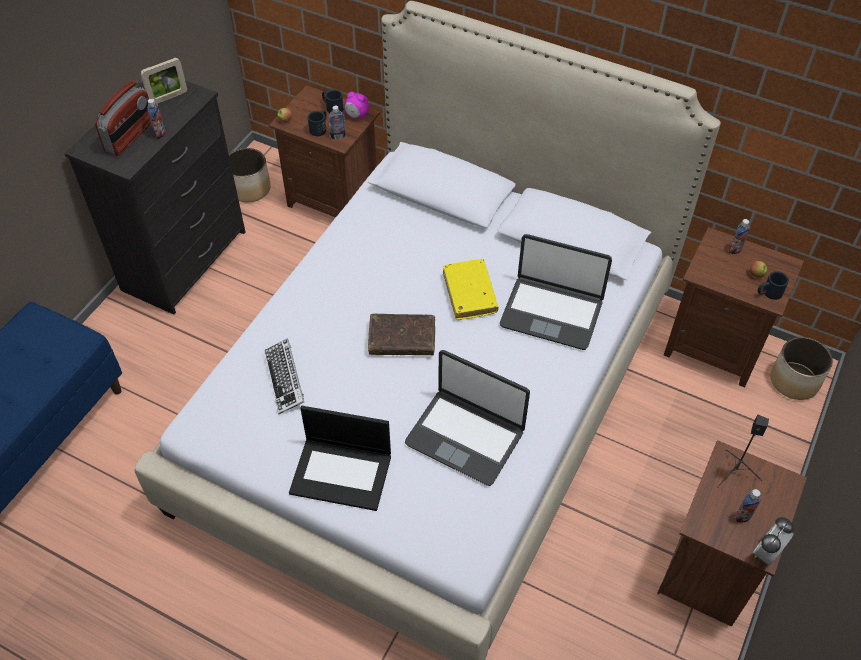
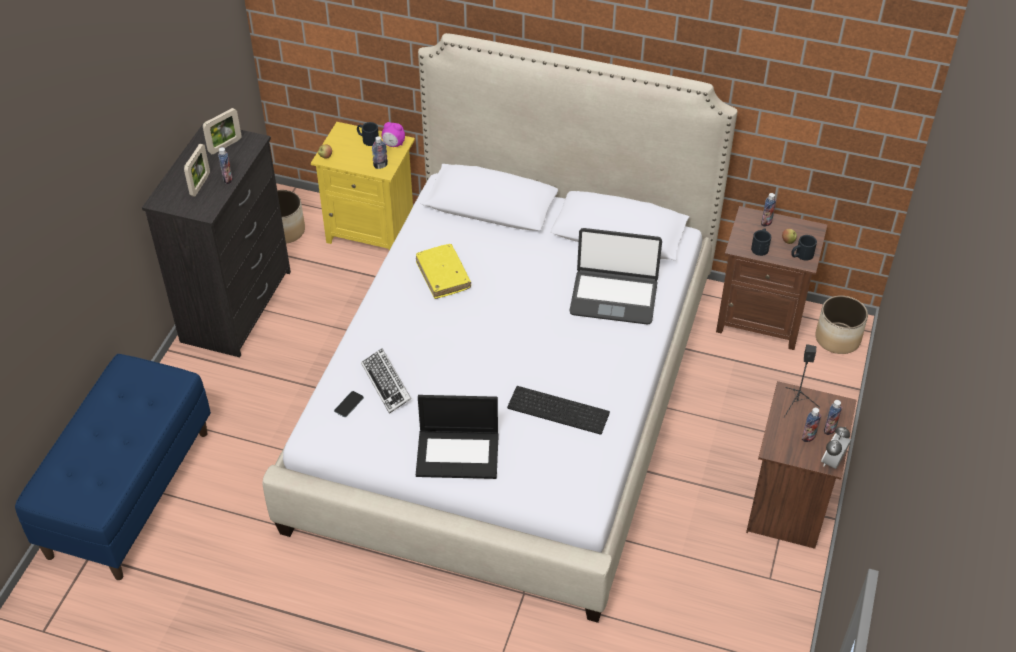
camera: 10 degrees left, 5 degrees down
radio [95,80,151,156] -> picture frame [184,144,210,197]
brown nightstand [269,85,380,217] -> yellow nightstand [311,122,415,251]
black mug [308,110,327,136] -> black mug moved to [751,228,771,256]
brown book [368,314,435,355] -> none
laptop [405,350,530,486] -> keyboard [507,386,610,435]
yellow book [443,259,499,320] -> yellow book moved to [416,244,471,299]
none -> phone [334,391,364,417]
none -> bottle [824,400,842,435]

